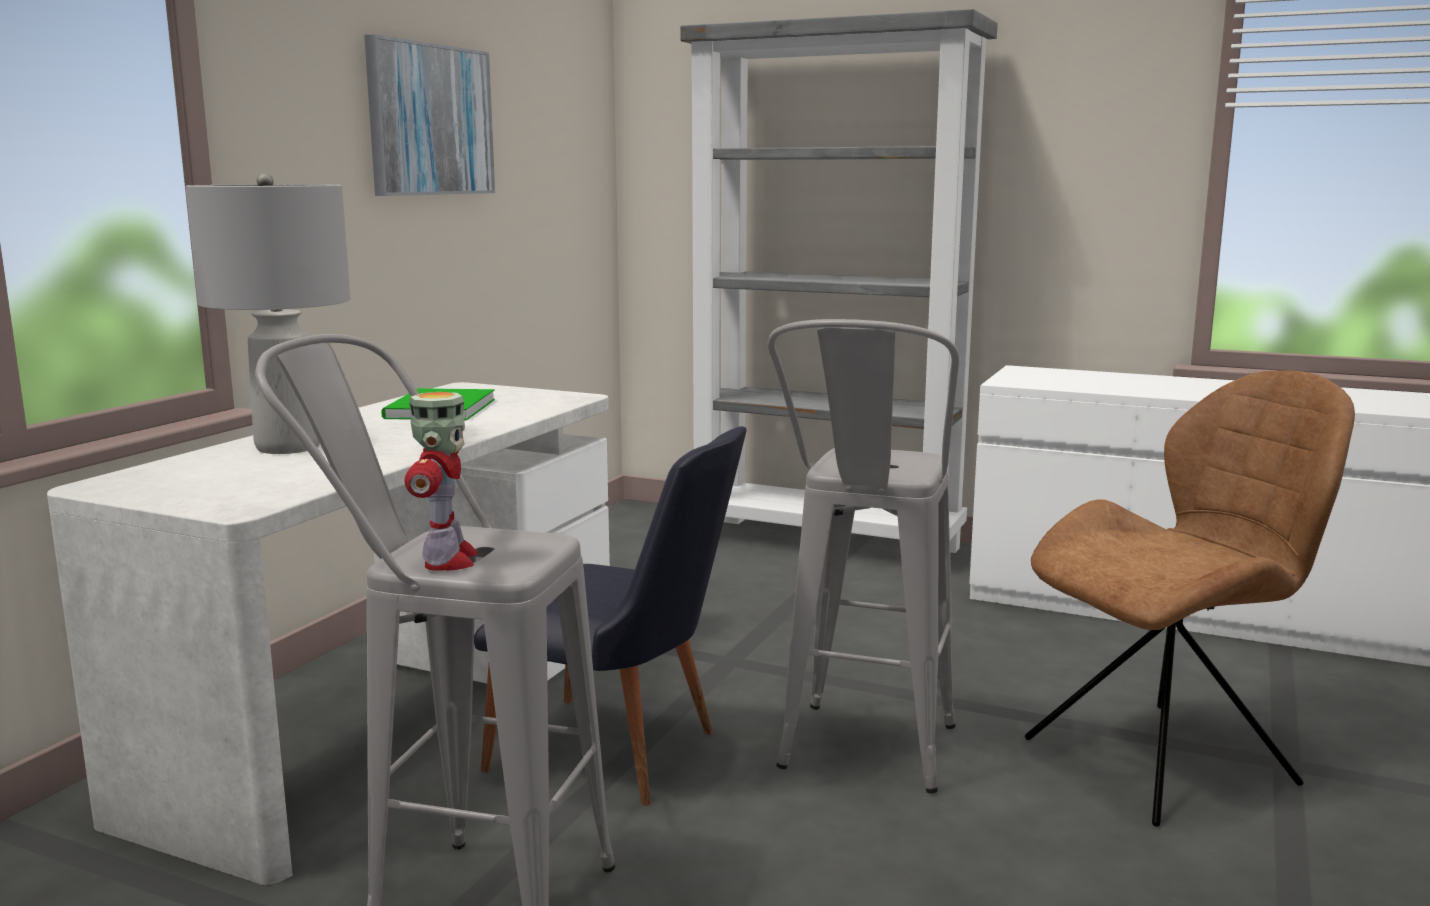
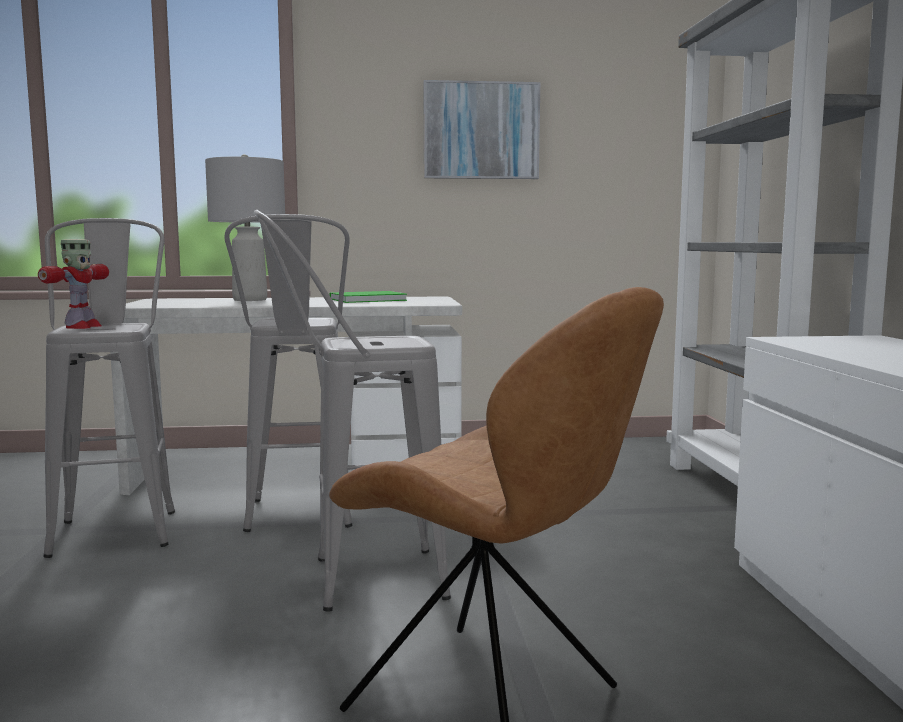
camera: 60 degrees right, 5 degrees down
toy robot [404,392,478,571] -> toy robot turned 45 degrees counterclockwise [38,239,109,329]
black chair [474,426,747,806] -> grey stool [224,214,352,532]

